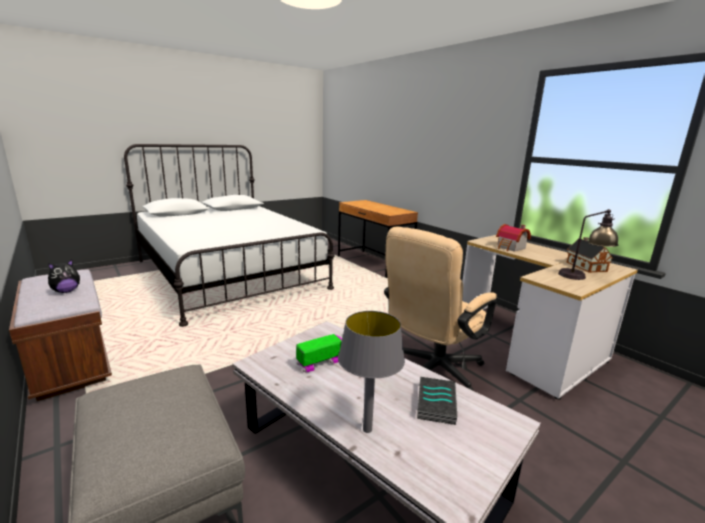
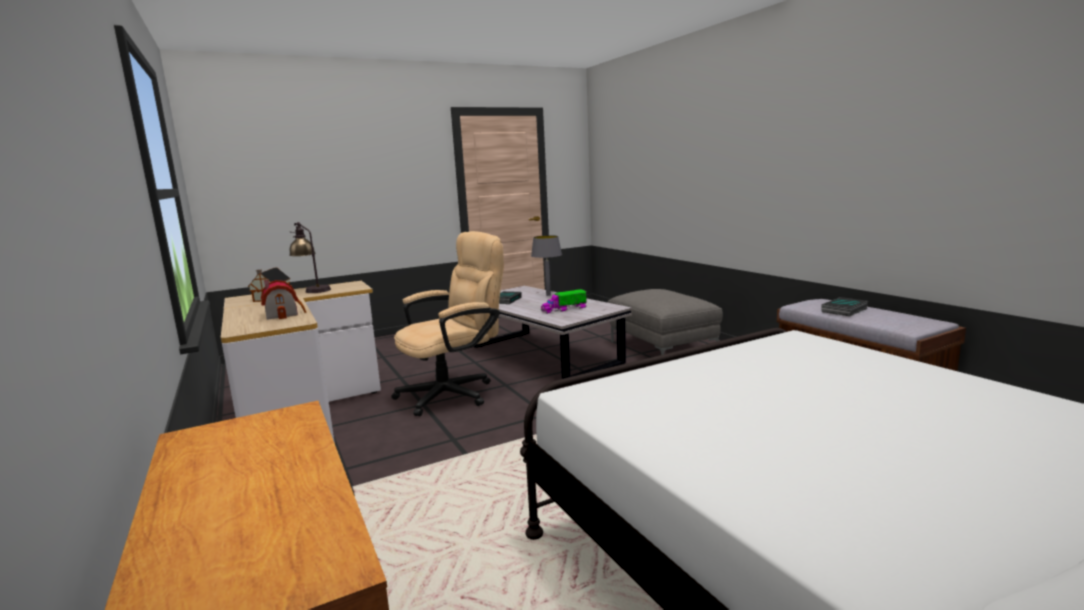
camera: 170 degrees left, 5 degrees down
plush toy [48,260,80,293] -> book [821,297,868,316]

